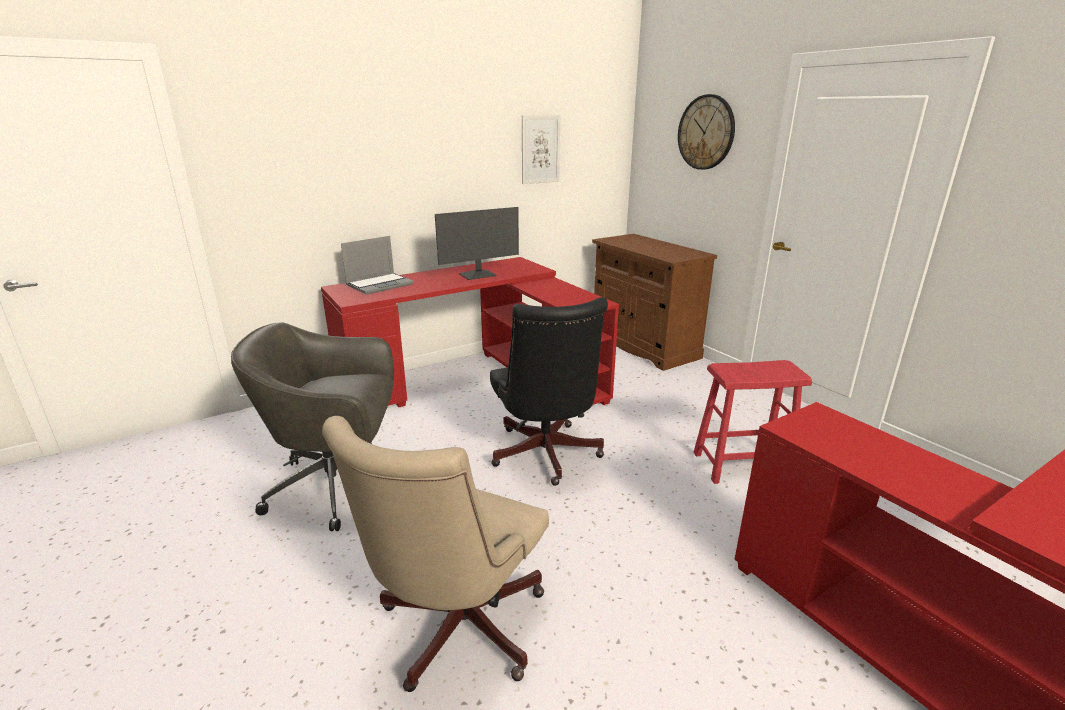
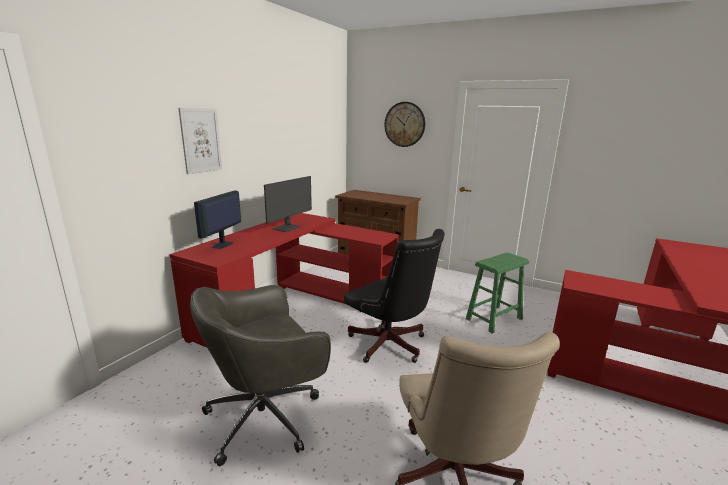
camera: 30 degrees left, 5 degrees down
laptop [341,236,414,295] -> monitor [194,190,241,249]
picture [522,115,560,184] -> picture moved to [178,108,222,174]
red stool [693,360,812,484] -> green stool [466,253,529,334]

